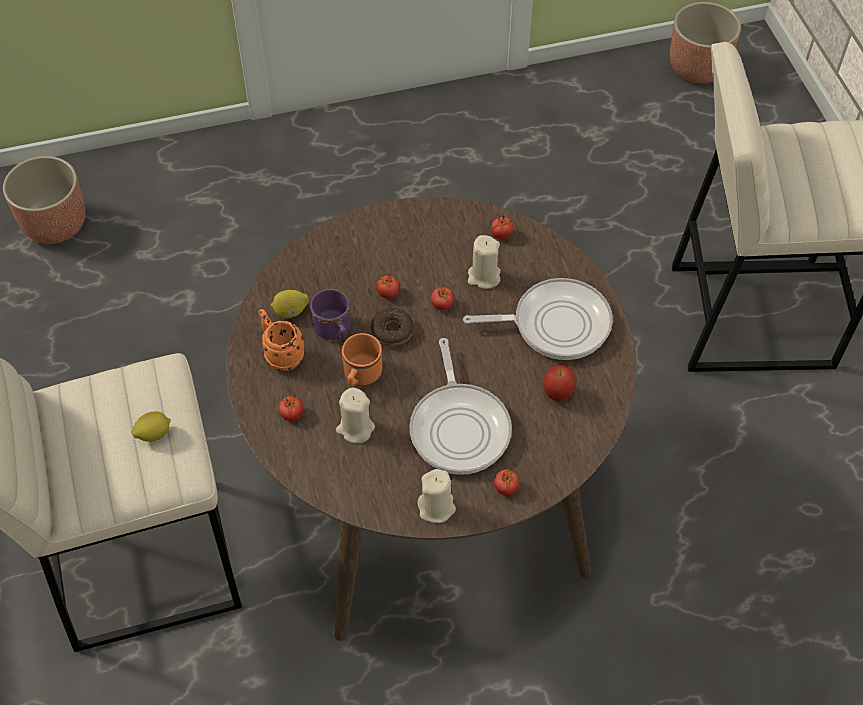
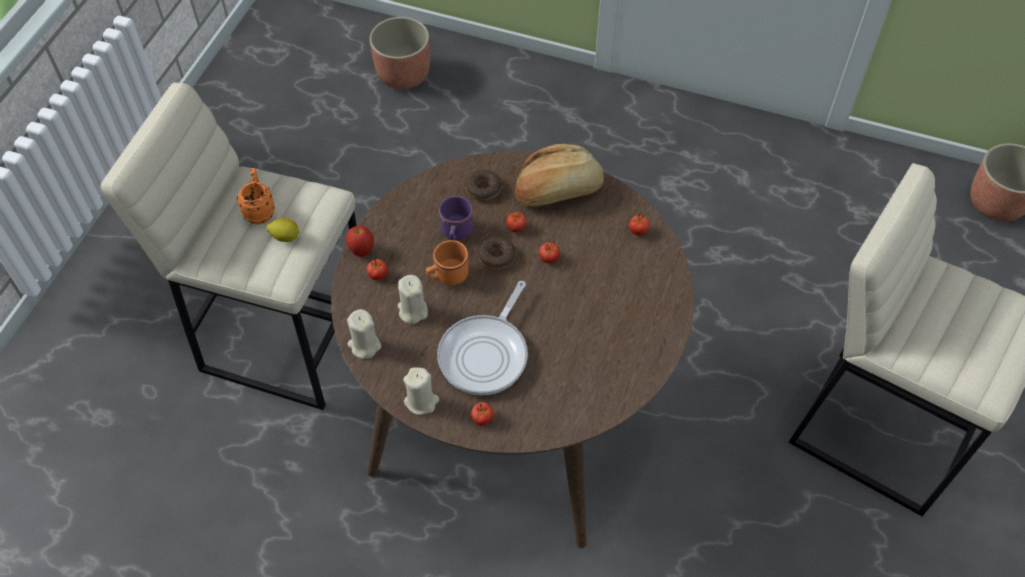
camera: 35 degrees right, 0 degrees up
orange mug [258,309,305,371] -> orange mug moved to [237,168,275,224]
lemon [270,290,309,318] -> none
frying pan [463,278,613,360] -> none
beige candle [468,235,501,289] -> beige candle moved to [347,309,381,359]
apple [543,365,577,401] -> apple moved to [345,226,374,257]
none -> donut [465,170,502,201]
none -> bread [515,144,604,207]

